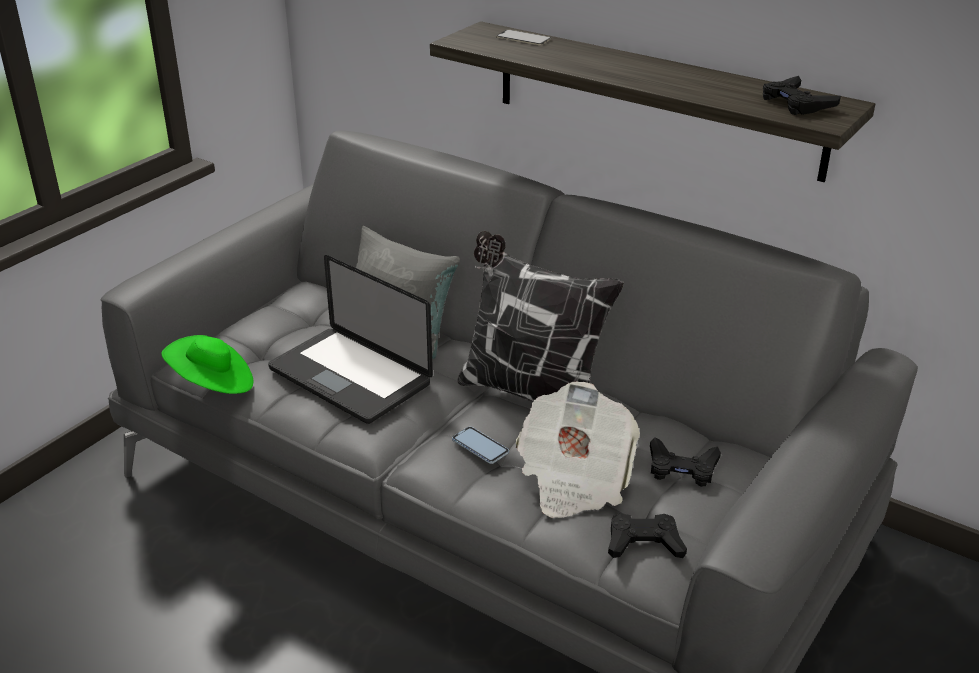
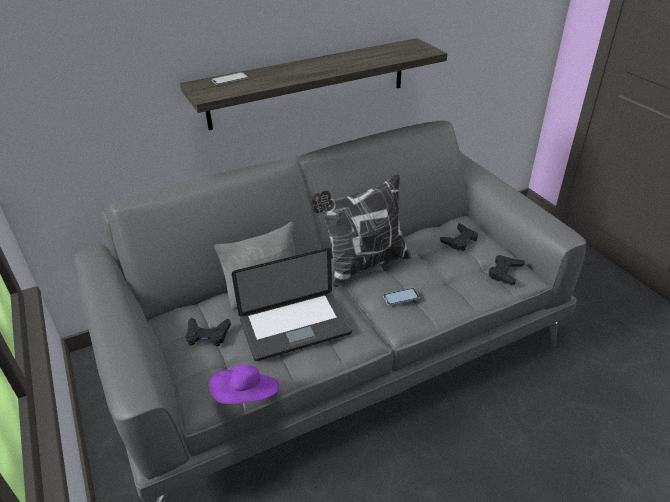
camera: 60 degrees left, 5 degrees up
green hat [161,335,253,394] -> purple hat [209,365,279,404]
newspaper [516,382,640,518] -> none
black game controller [763,76,841,115] -> black game controller moved to [186,318,231,346]

